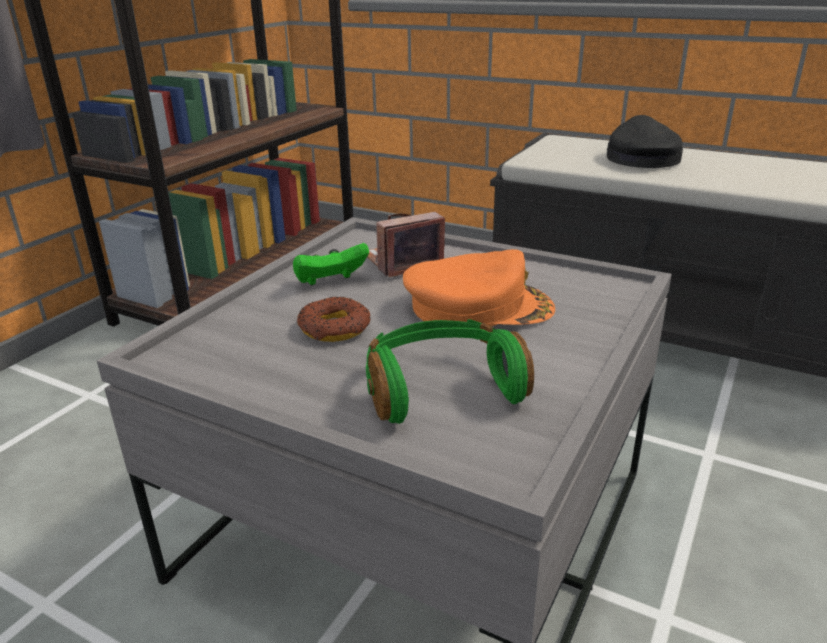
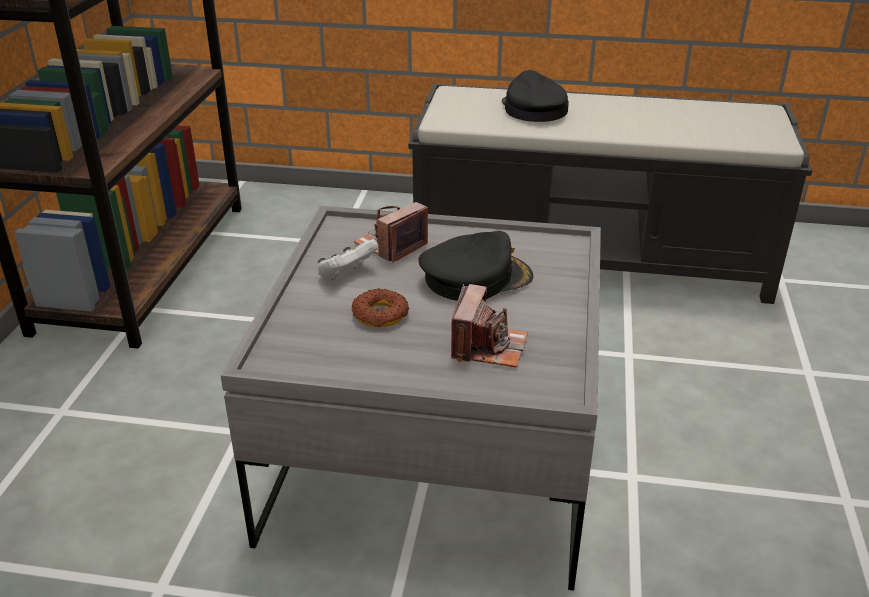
camera: 20 degrees left, 5 degrees up
green game controller [293,243,369,285] -> white game controller [318,239,379,280]
green headphones [366,319,534,424] -> camera [451,284,528,367]
orange cap [403,249,555,326] -> black cap [418,231,533,301]

